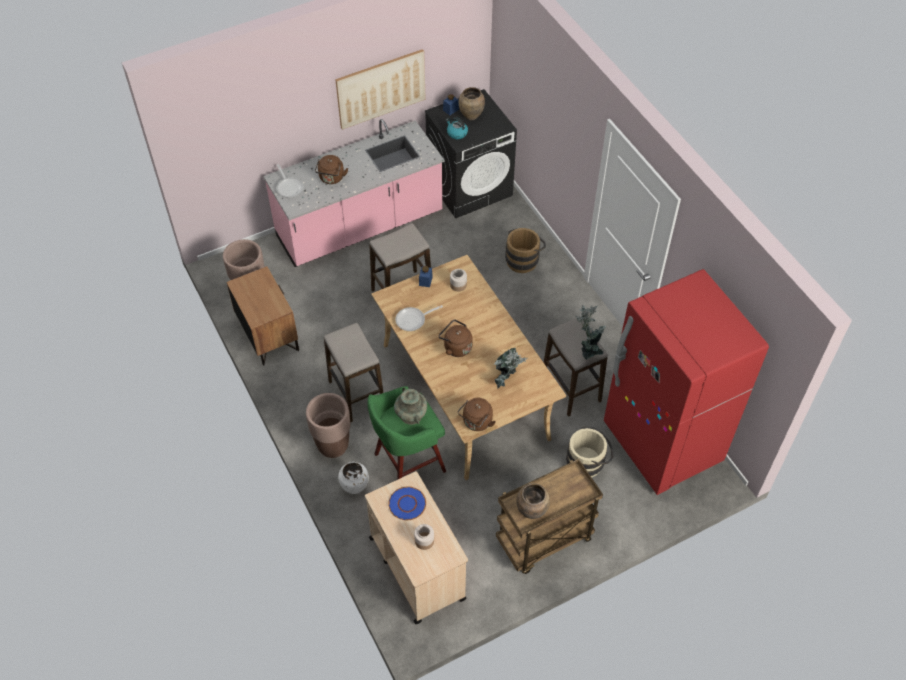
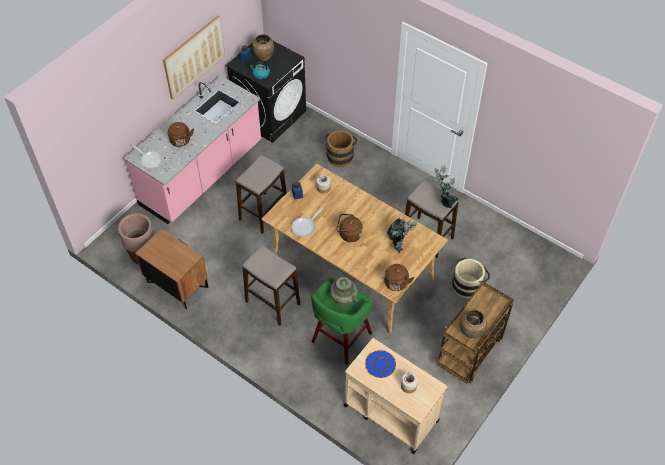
camera: 25 degrees left, 0 degrees up
brown planter [306,393,350,458] -> none
white vase [338,462,369,494] -> none
red fridge [604,269,769,495] -> none

